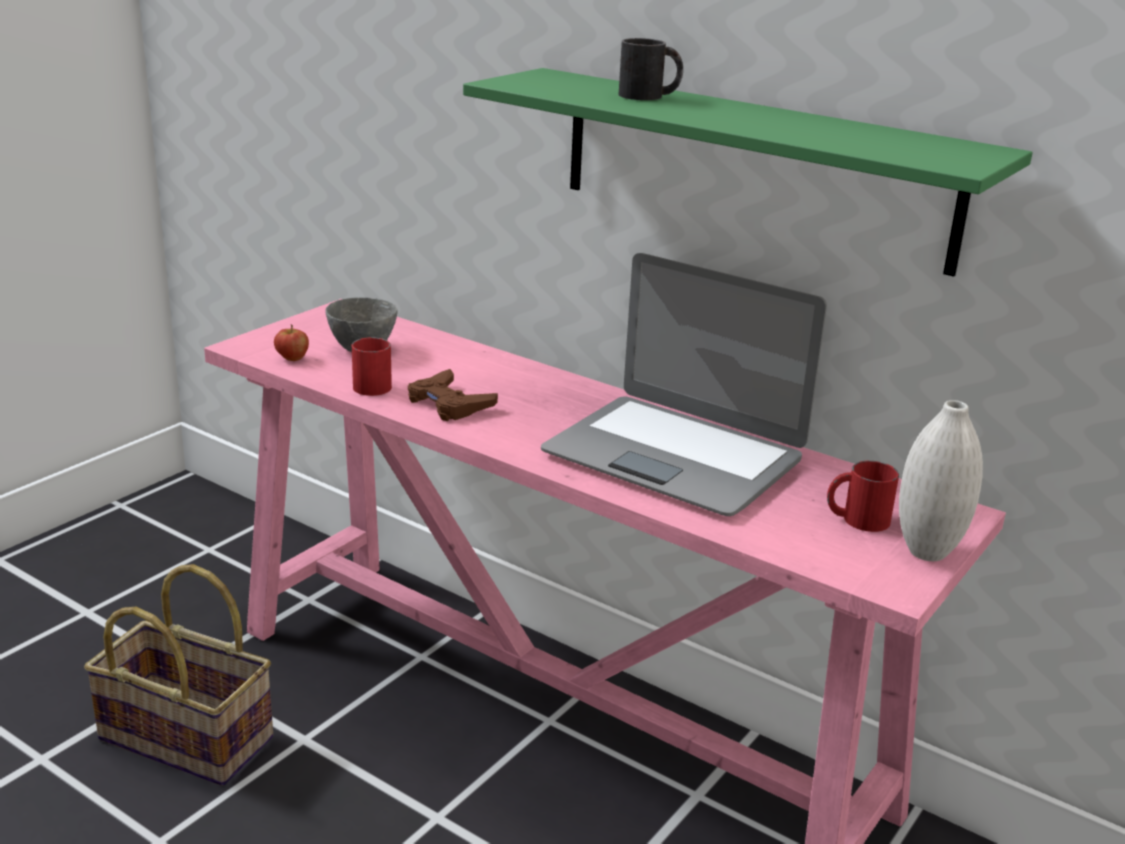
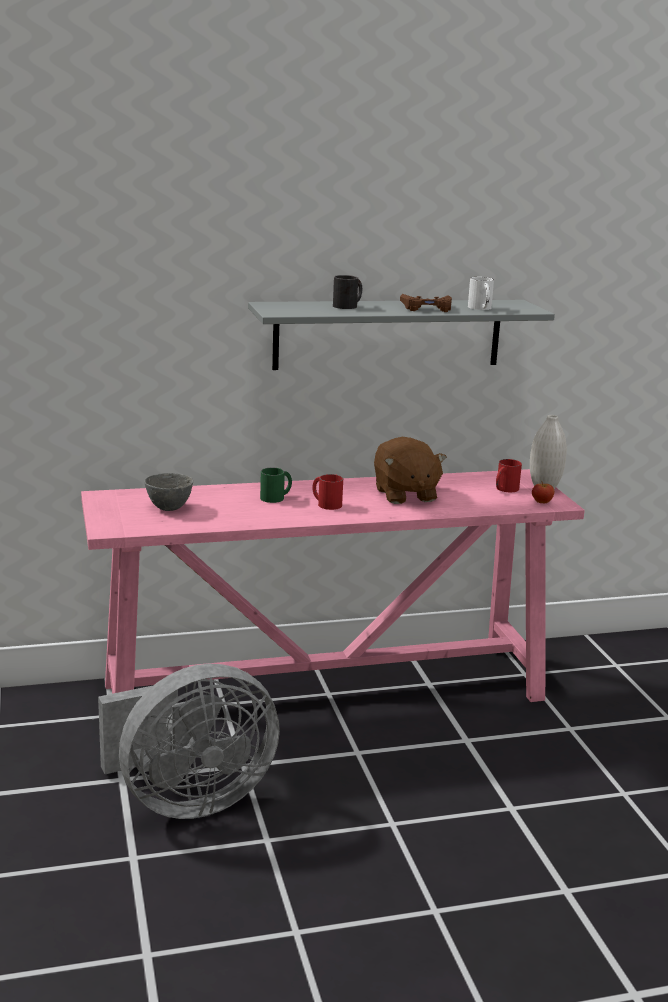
camera: 50 degrees left, 5 degrees down
basket [84,564,273,786] -> grey fan [98,664,280,819]
apple [274,324,309,361] -> apple moved to [532,482,554,503]
red mug [352,337,392,396] -> red mug moved to [312,474,343,510]
brown game controller [408,369,498,421] -> brown game controller moved to [400,294,452,312]
green shelf [463,68,1033,277] -> grey shelf [248,300,555,370]
laptop [541,253,827,516] -> brown plush toy [374,437,447,504]
none -> green mug [260,468,292,503]
none -> white mug [468,277,494,310]

